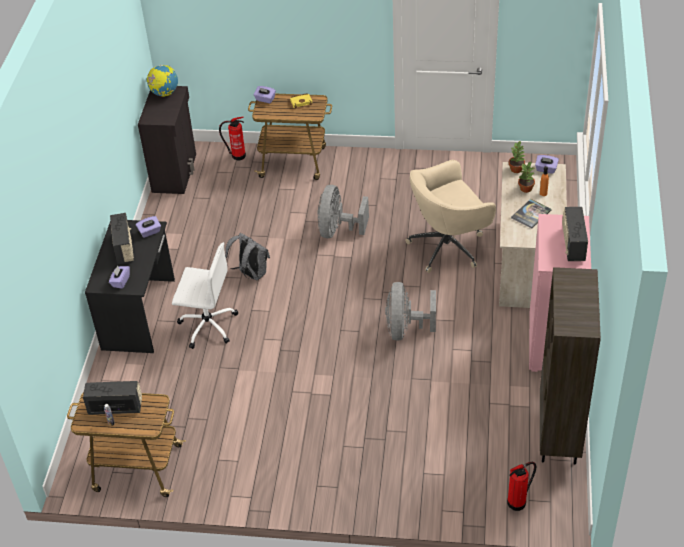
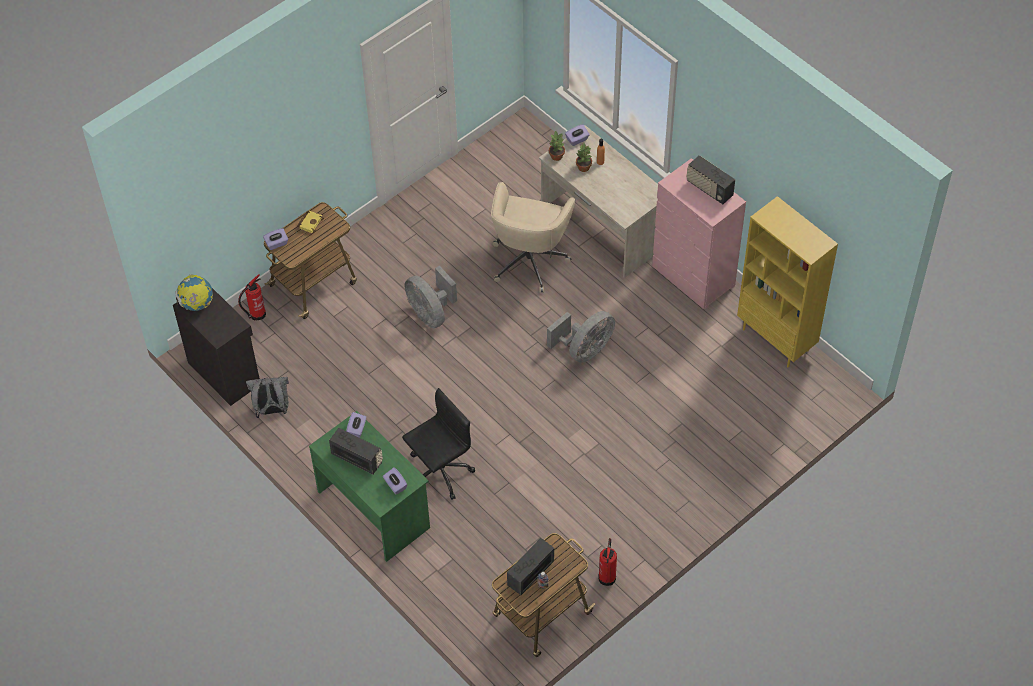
camera: 50 degrees left, 10 degrees up
black desk [85,220,175,353] -> green desk [309,411,430,562]
white office chair [172,242,238,349] -> black office chair [402,388,475,500]
grey backpack [225,233,270,280] -> grey backpack moved to [246,377,289,418]
grey fan [385,282,436,341] -> grey fan turned 90 degrees counterclockwise [547,311,615,363]
fire extinguisher [507,462,536,511] -> fire extinguisher moved to [598,538,617,586]
book [511,199,552,228] -> none
brown bookcase [540,267,601,464] -> yellow bookcase [737,196,838,367]

